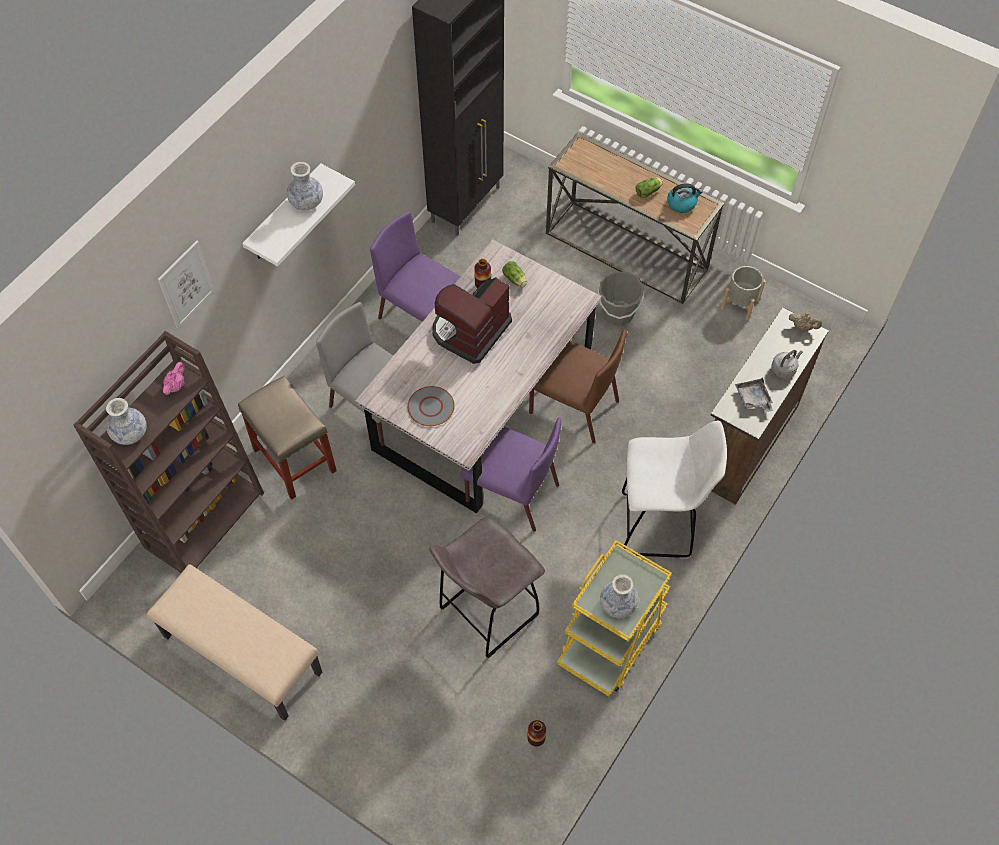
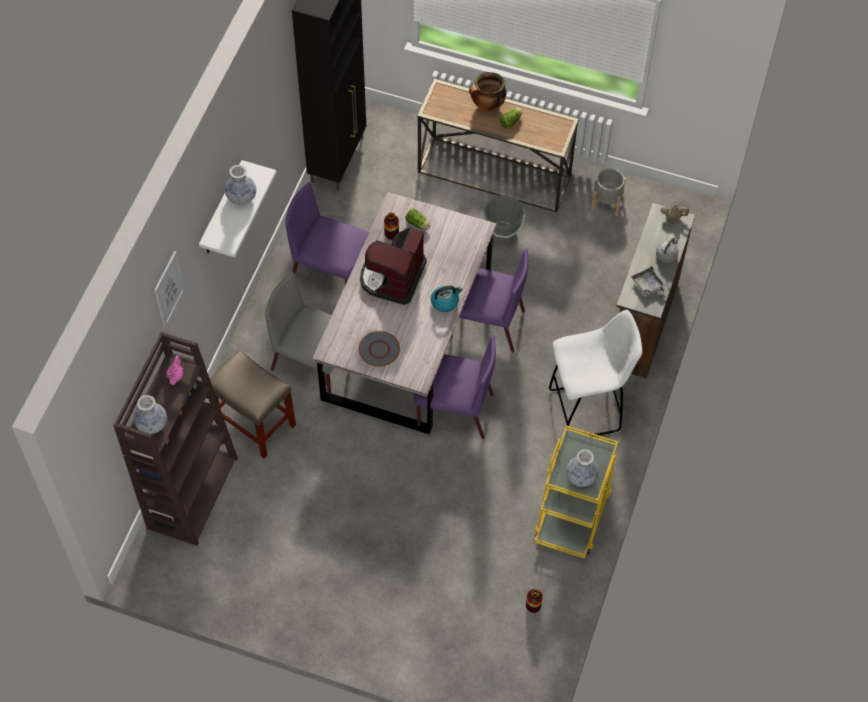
camera: 15 degrees left, 0 degrees up
beige bench [147,564,322,721] -> none
grey stool [429,516,545,658] -> none
brown chair [529,329,627,443] -> purple chair [451,248,528,352]
kettle [667,183,703,213] -> kettle moved to [431,286,462,312]
none -> cooking pot [469,72,506,112]

